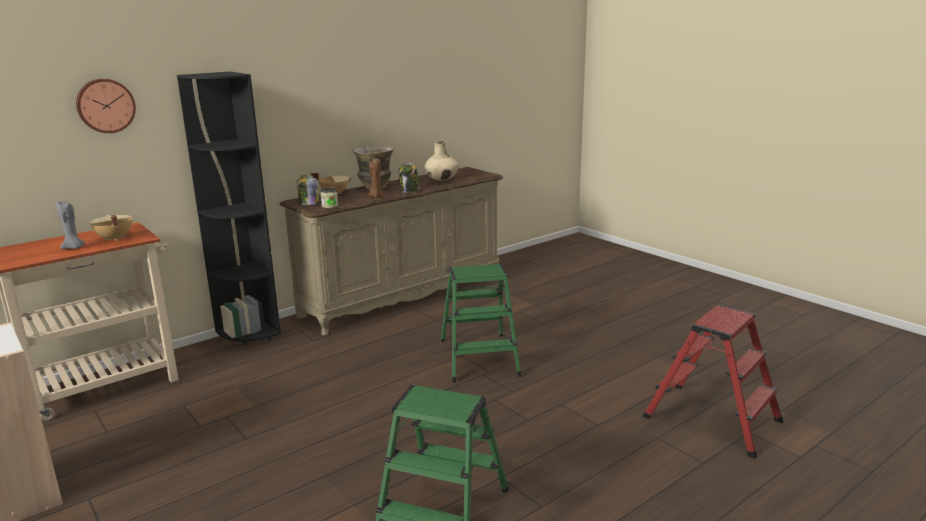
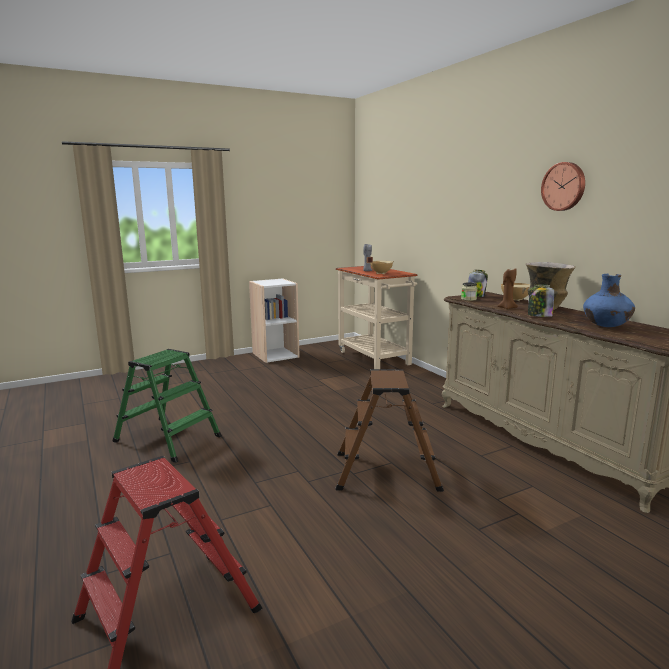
camera: 100 degrees right, 5 degrees down
wall clock [76,79,136,133] -> wall clock moved to [541,162,585,211]
black bookcase [177,72,281,345] -> none
beige vase [424,141,458,181] -> blue vase [583,274,635,327]
green step ladder [441,264,522,383] -> brown step ladder [335,369,444,492]

